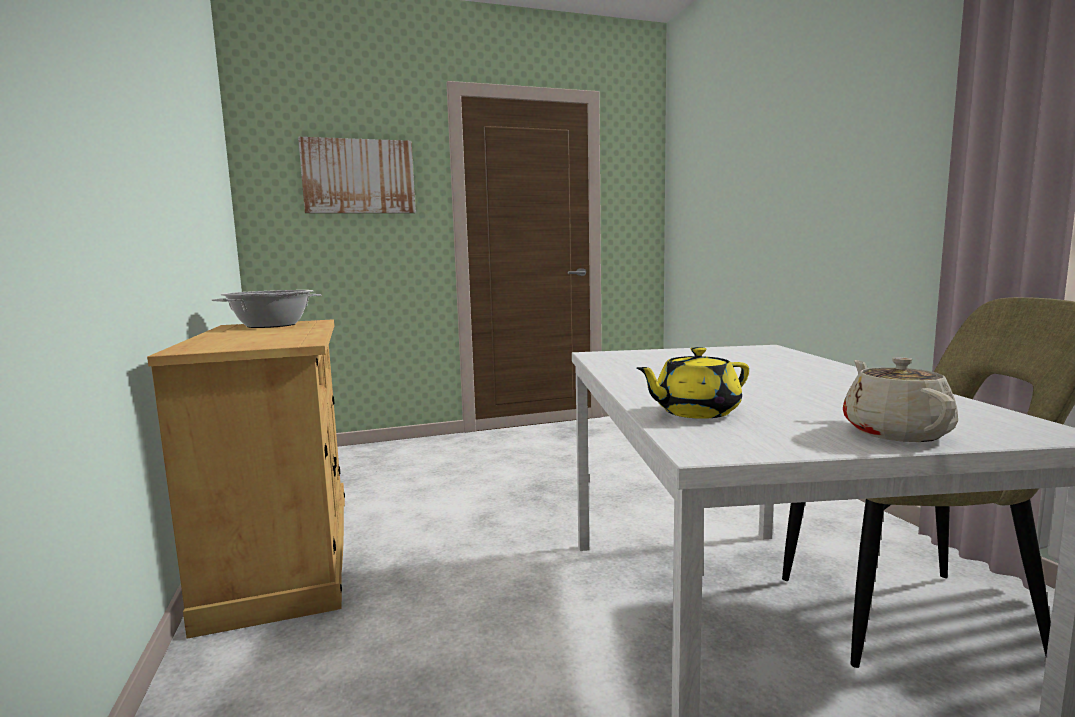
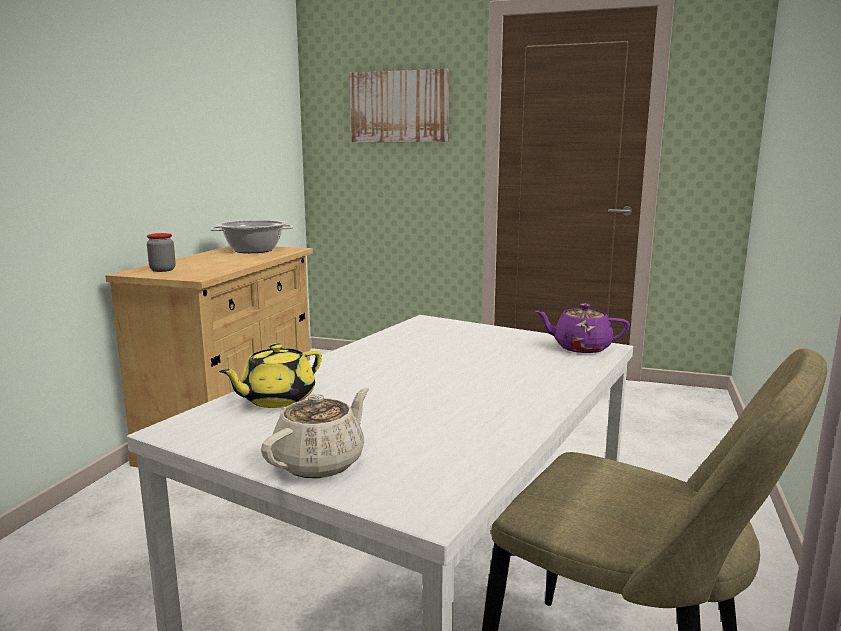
camera: 35 degrees right, 5 degrees up
yellow teapot [636,347,749,419] -> yellow teapot turned 60 degrees counterclockwise [219,343,322,408]
none -> jar [147,233,176,272]
none -> purple teapot [535,303,630,353]

